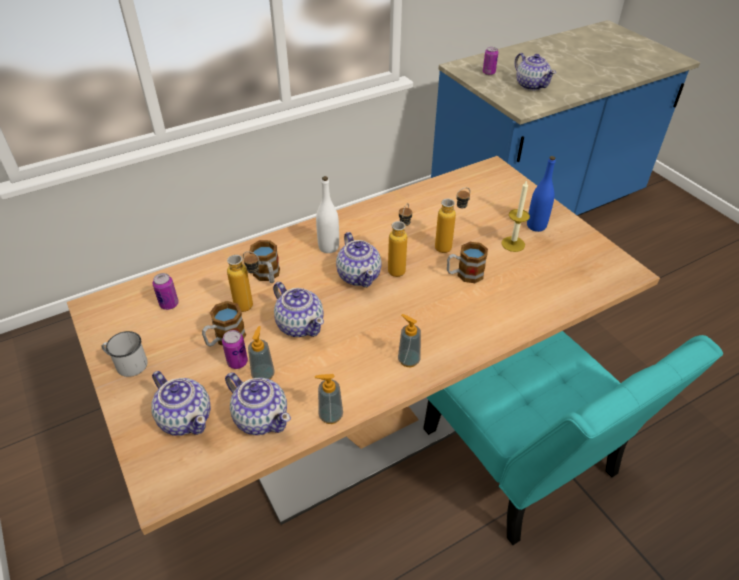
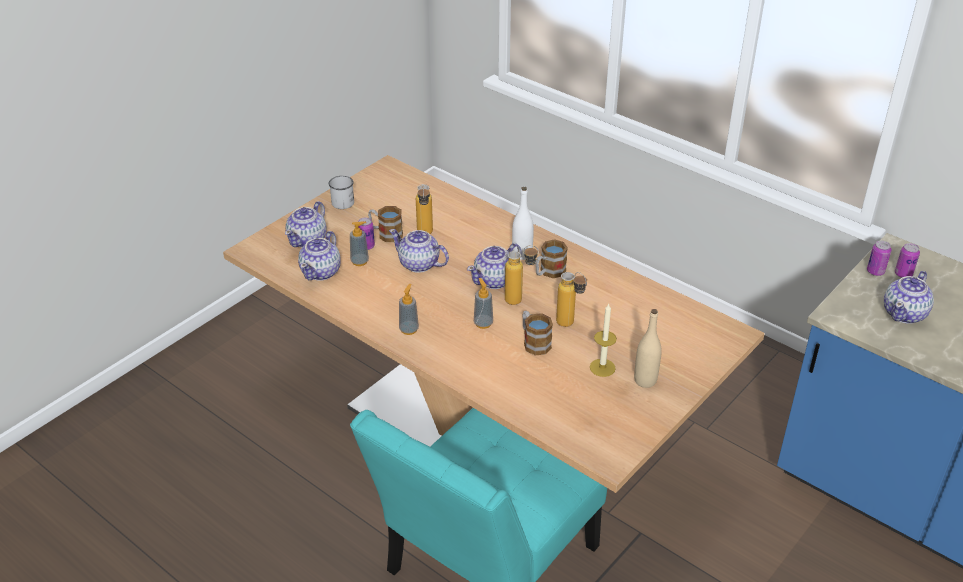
camera: 70 degrees right, 5 degrees down
can [153,273,179,310] -> can moved to [867,241,891,276]
mug [249,240,280,283] -> mug moved to [535,239,568,278]
teapot [273,282,324,337] -> teapot turned 90 degrees clockwise [389,229,449,273]
soap dispenser [315,374,343,424] -> soap dispenser moved to [474,278,493,329]
blue bottle [527,156,556,232] -> beige bottle [634,309,662,388]

